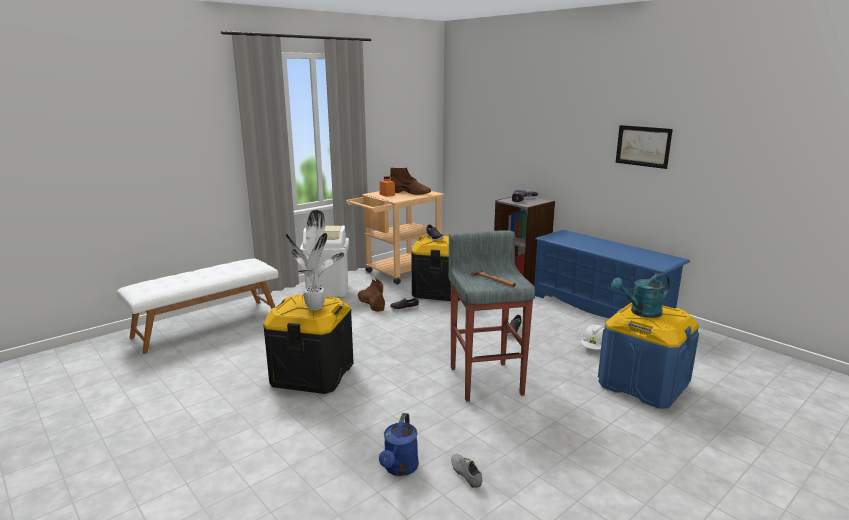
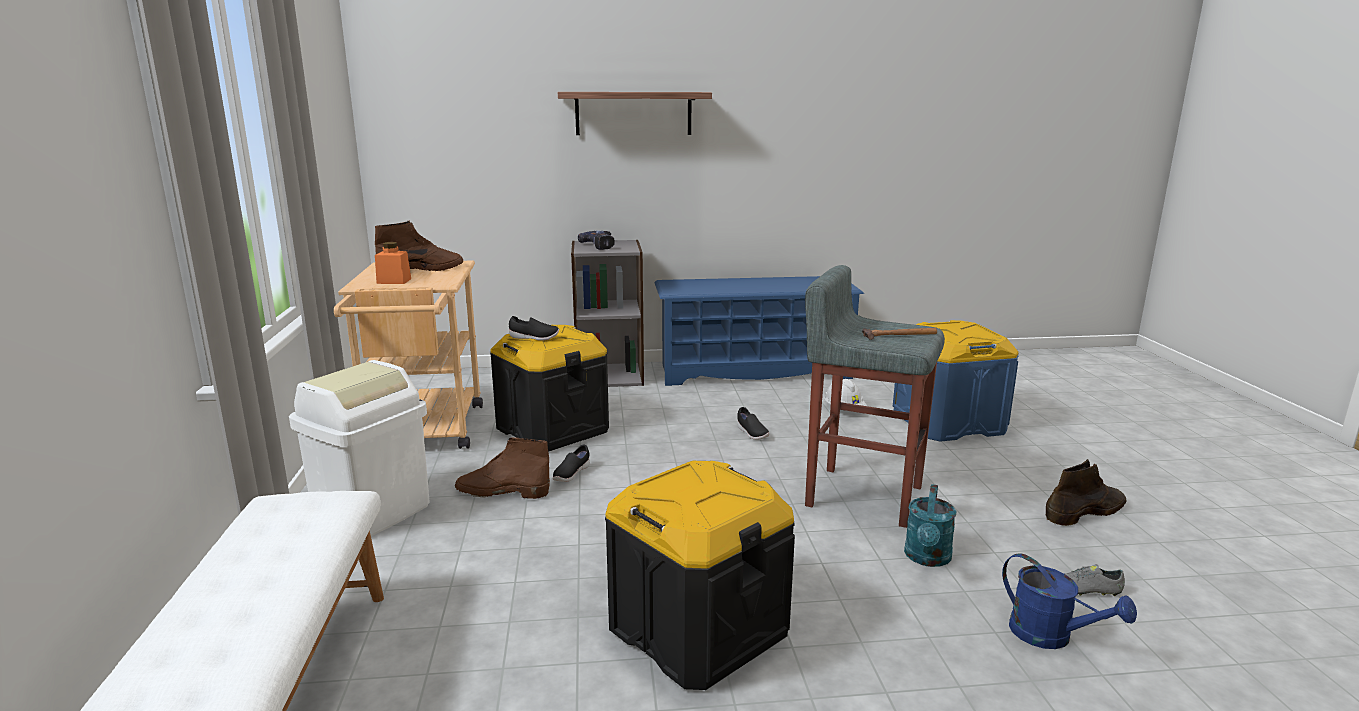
camera: 55 degrees left, 0 degrees up
potted plant [286,210,344,310] -> none
turquoise watering can [611,274,670,318] -> turquoise watering can moved to [904,484,956,567]
picture [615,125,673,169] -> none
none -> shelf [558,92,712,135]
none -> brown boot [1046,459,1126,526]

